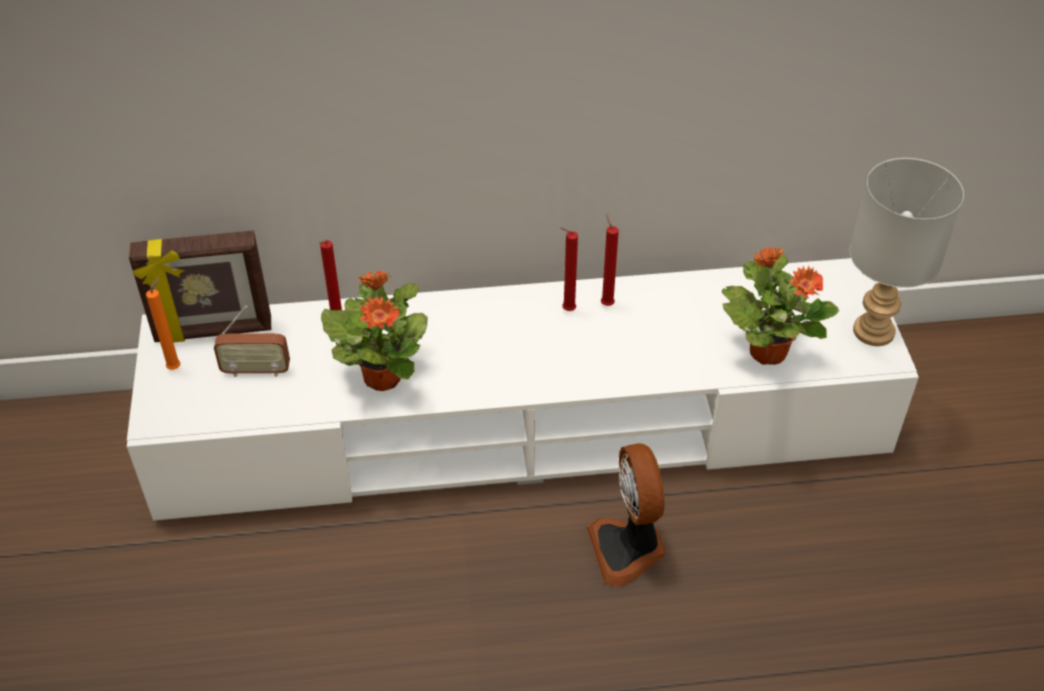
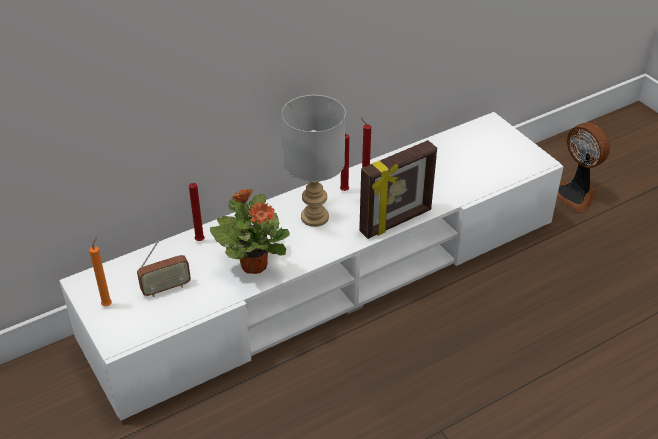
camera: 25 degrees left, 5 degrees down
picture frame [129,231,271,343] -> picture frame moved to [359,140,437,239]
fan [587,443,666,587] -> fan moved to [557,123,610,212]
potted plant [722,247,839,365] -> none
grey table lamp [850,158,964,346] -> grey table lamp moved to [281,95,346,227]

